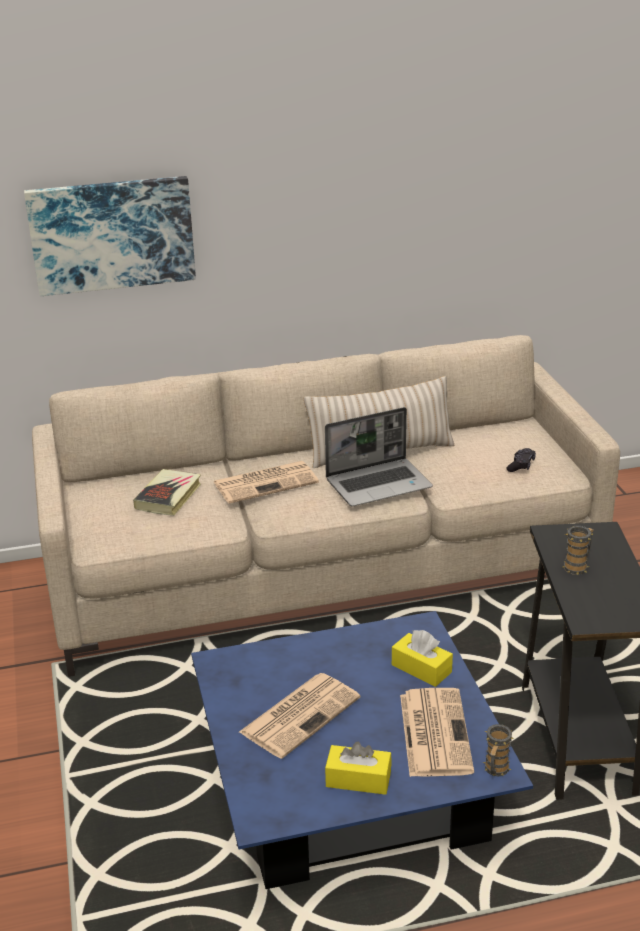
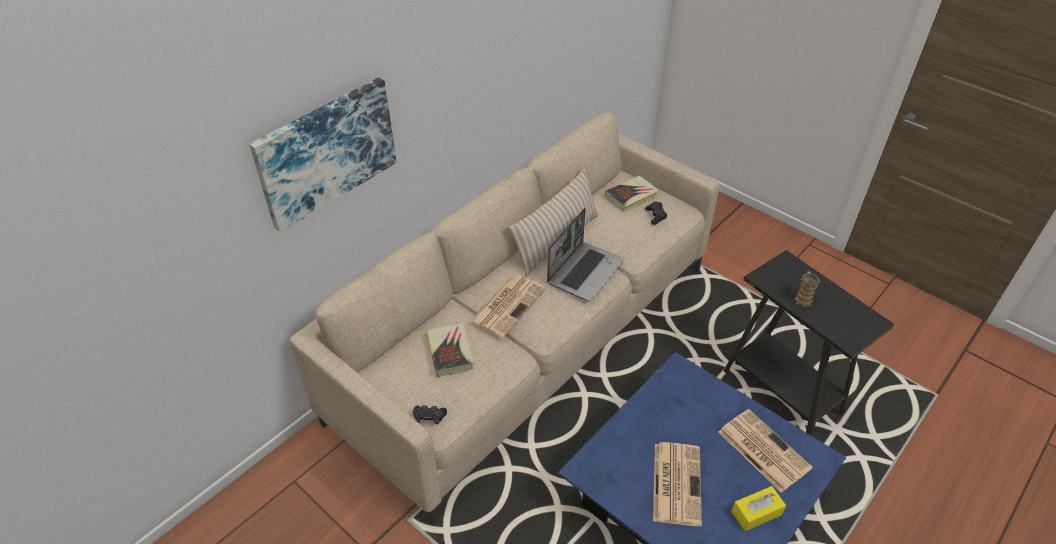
camera: 35 degrees left, 15 degrees up
yellow tissue box [392,630,453,687] -> none
mug [483,724,514,776] -> none
none -> black game controller [413,405,447,424]
none -> book [605,176,659,212]

